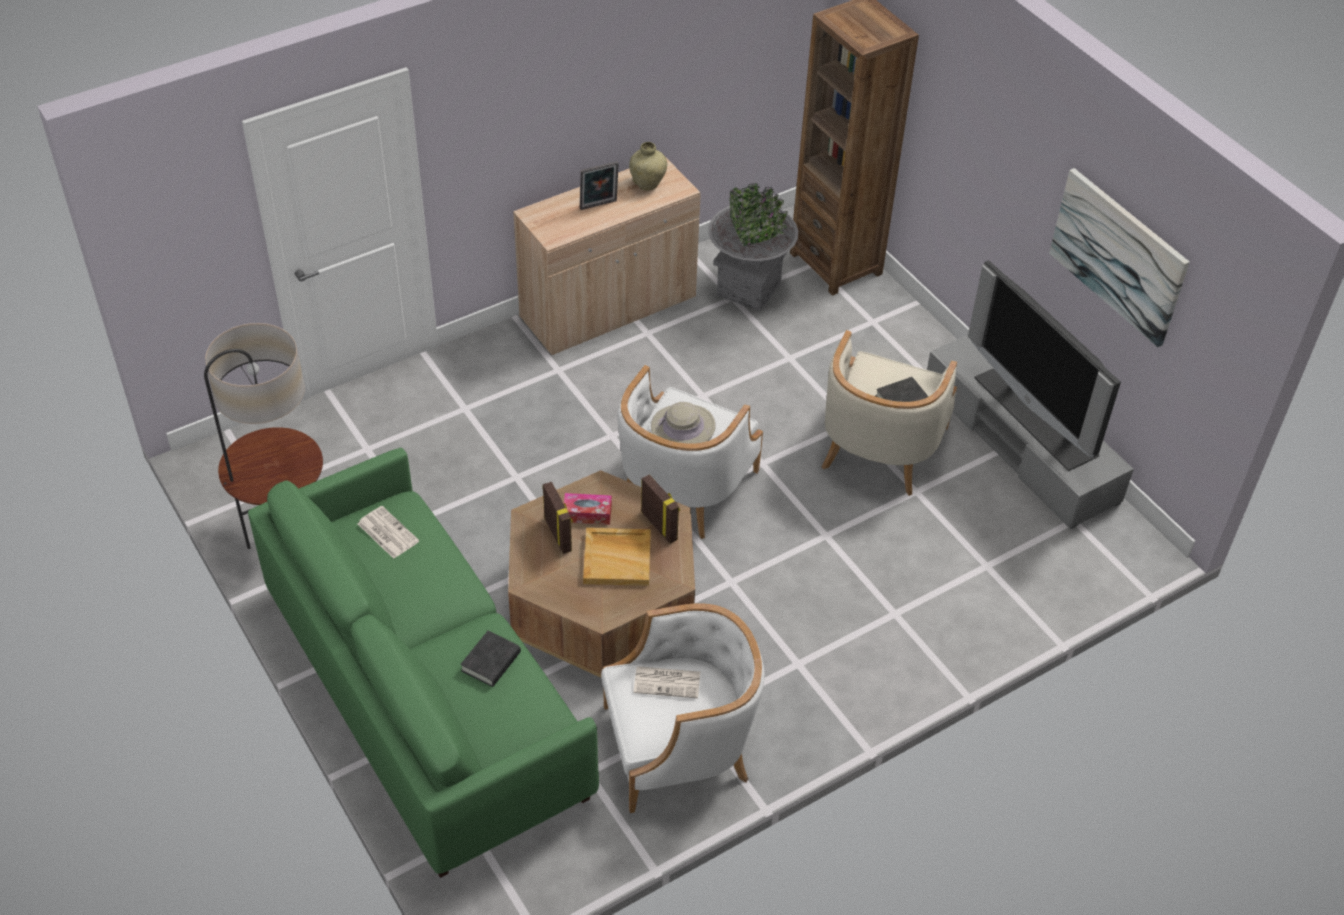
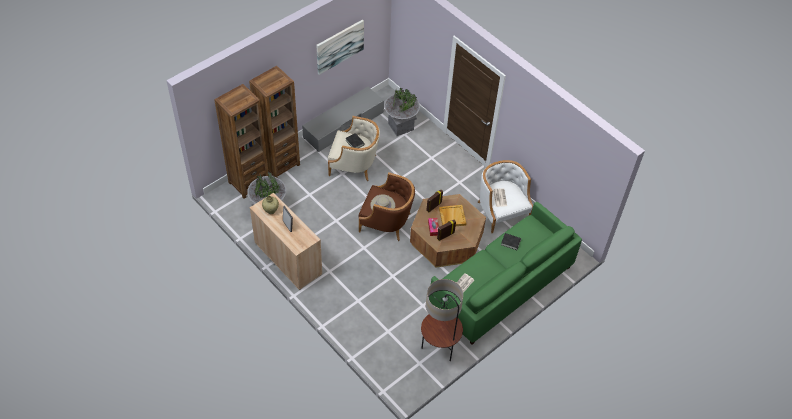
camera: 100 degrees left, 5 degrees up
white armchair [617,365,763,539] -> brown armchair [359,172,415,241]
television [968,260,1121,471] -> none
none -> brown bookcase [249,66,300,178]
none -> grey planter [384,88,420,136]

